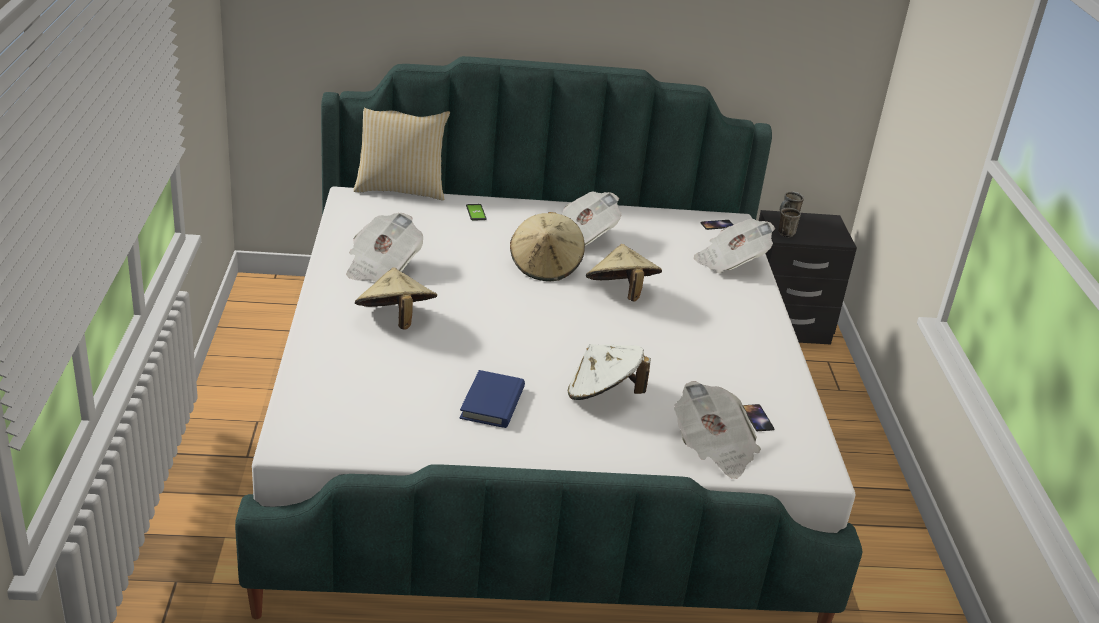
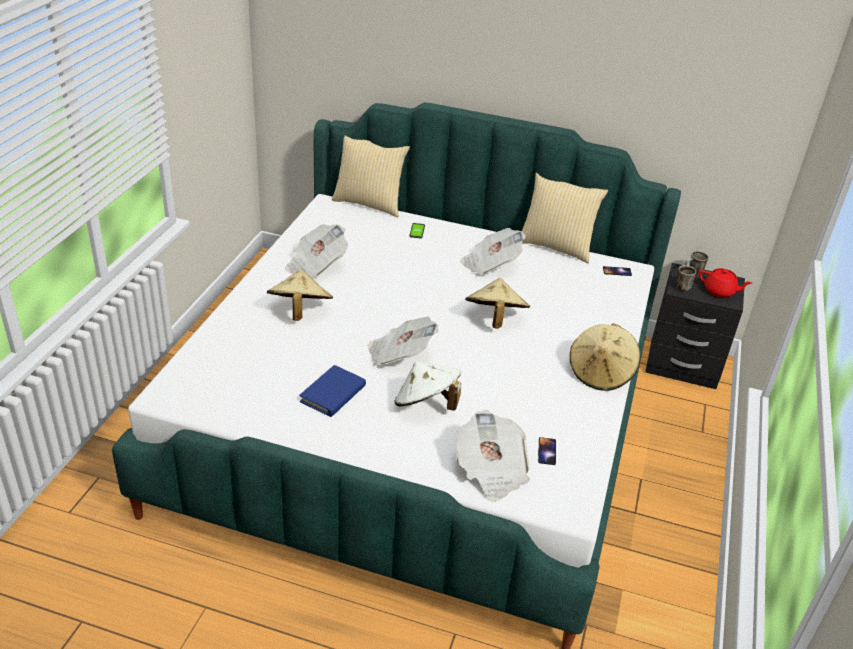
camera: 20 degrees right, 5 degrees up
beige hat [510,212,585,281] -> beige hat moved to [570,323,640,391]
newspaper [694,219,775,274] -> newspaper moved to [368,317,439,366]
none -> pillow [522,173,608,263]
none -> red teapot [699,268,752,298]

